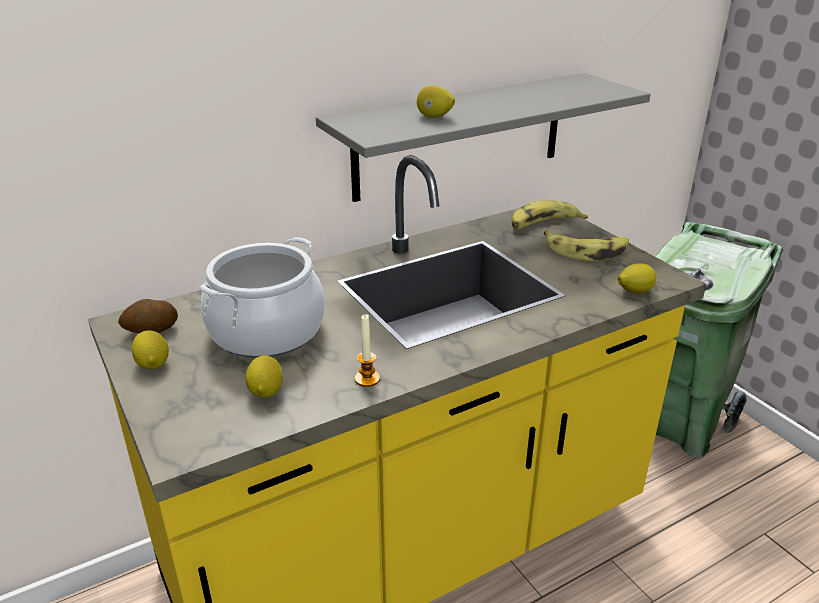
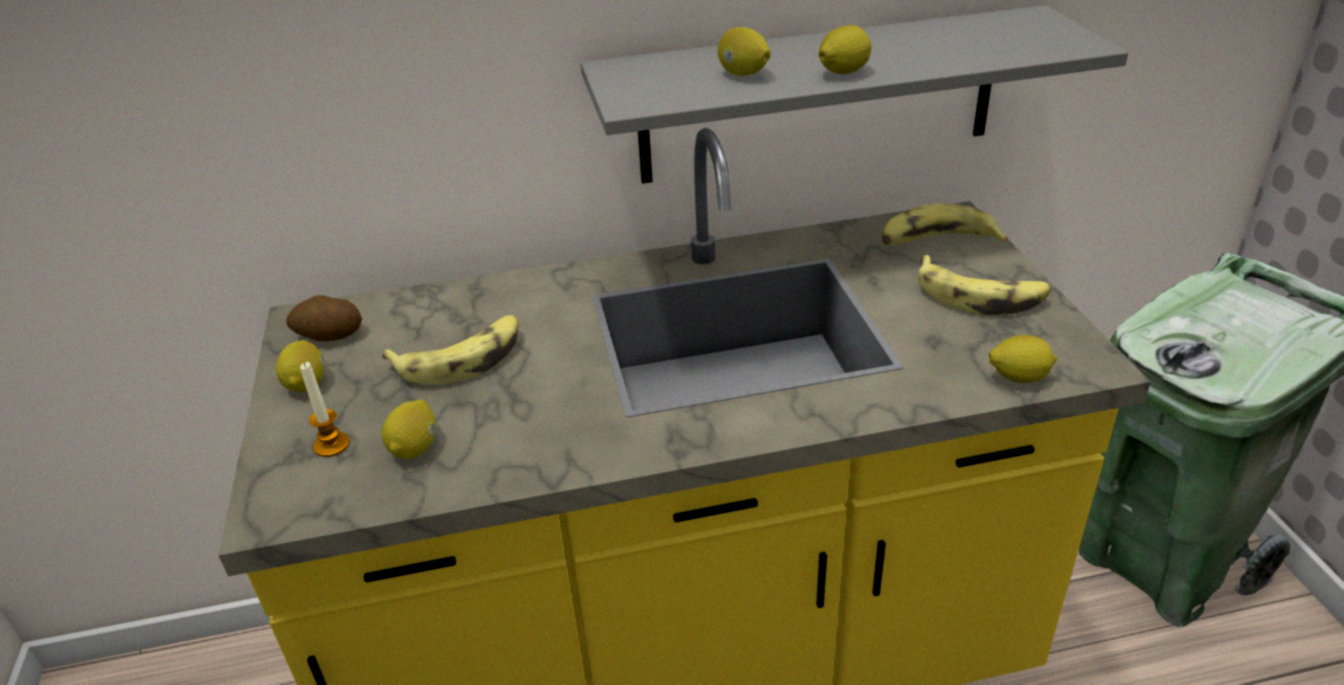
camera: 20 degrees right, 5 degrees up
cooking pot [199,237,325,358] -> banana [382,315,518,384]
candle [354,314,380,387] -> candle moved to [300,362,350,457]
none -> lemon [818,25,872,74]

